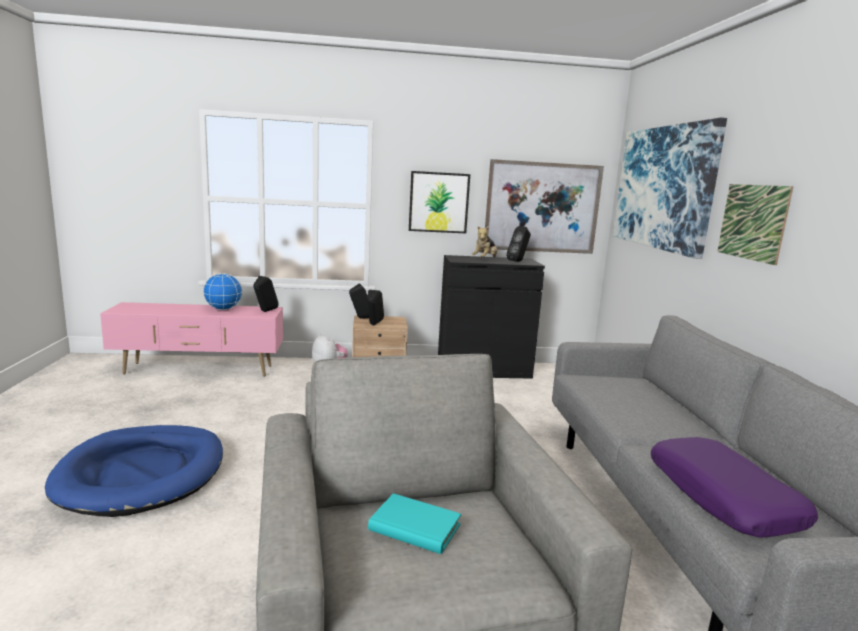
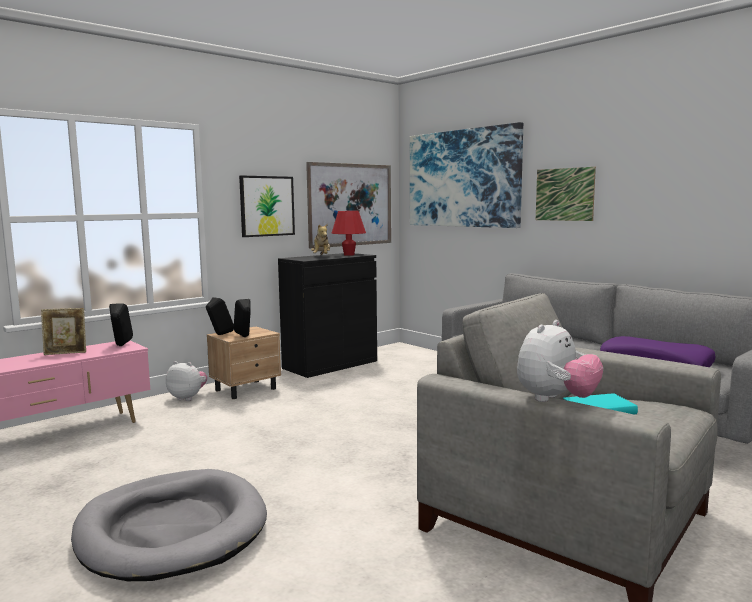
camera: 35 degrees left, 5 degrees down
blue dog bed [45,425,223,517] -> grey dog bed [71,469,267,581]
globe [203,273,242,310] -> picture frame [41,308,86,355]
black speaker [506,226,531,262] -> red table lamp [332,211,366,256]
none -> plush toy [517,320,603,402]

